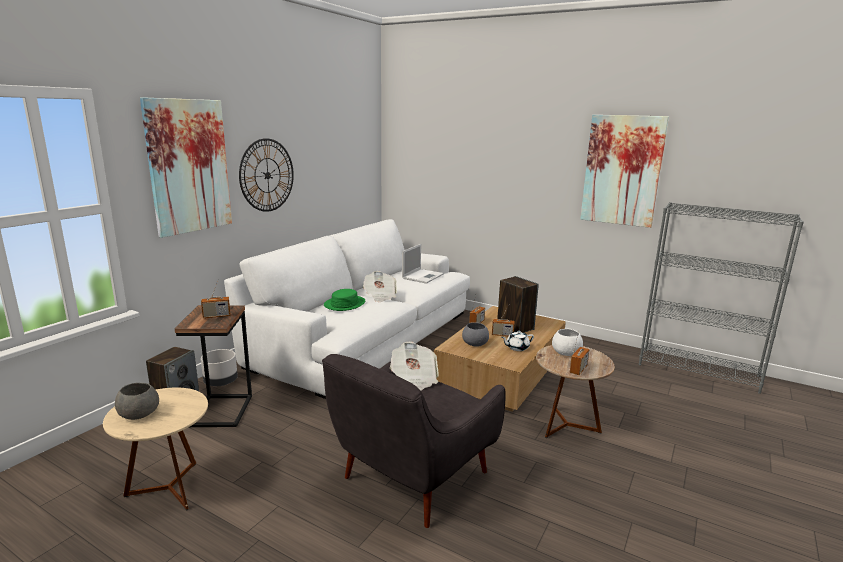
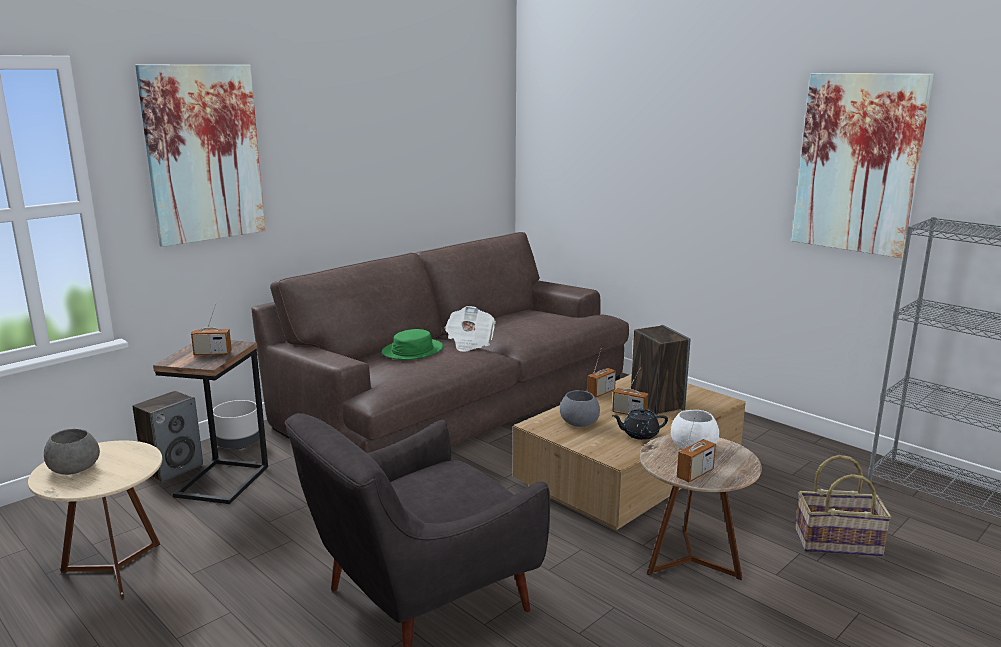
camera: 15 degrees right, 0 degrees up
white sofa [224,219,470,399] -> brown sofa [251,232,629,453]
wall clock [239,138,294,212] -> none
newspaper [390,341,439,390] -> none
laptop [402,244,444,284] -> none
white teapot [501,331,534,351] -> black teapot [612,408,668,440]
none -> basket [795,455,892,556]

